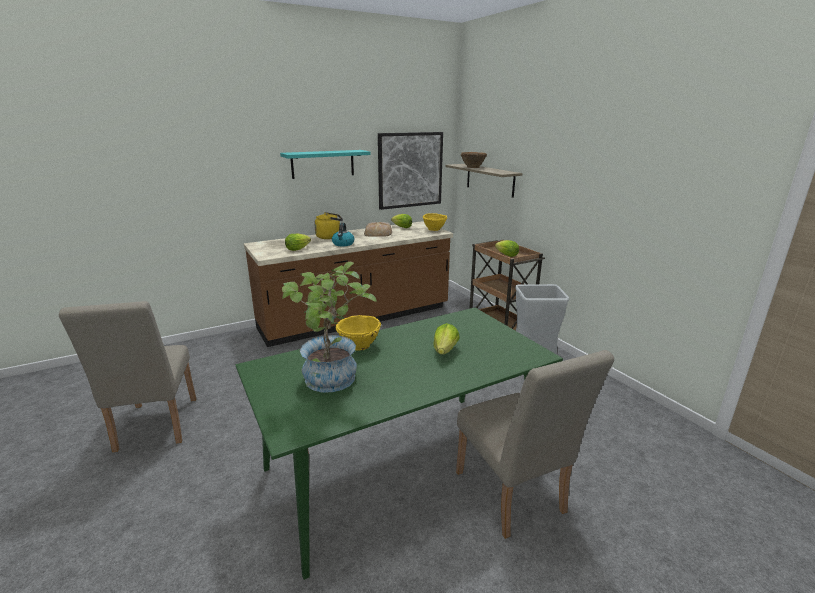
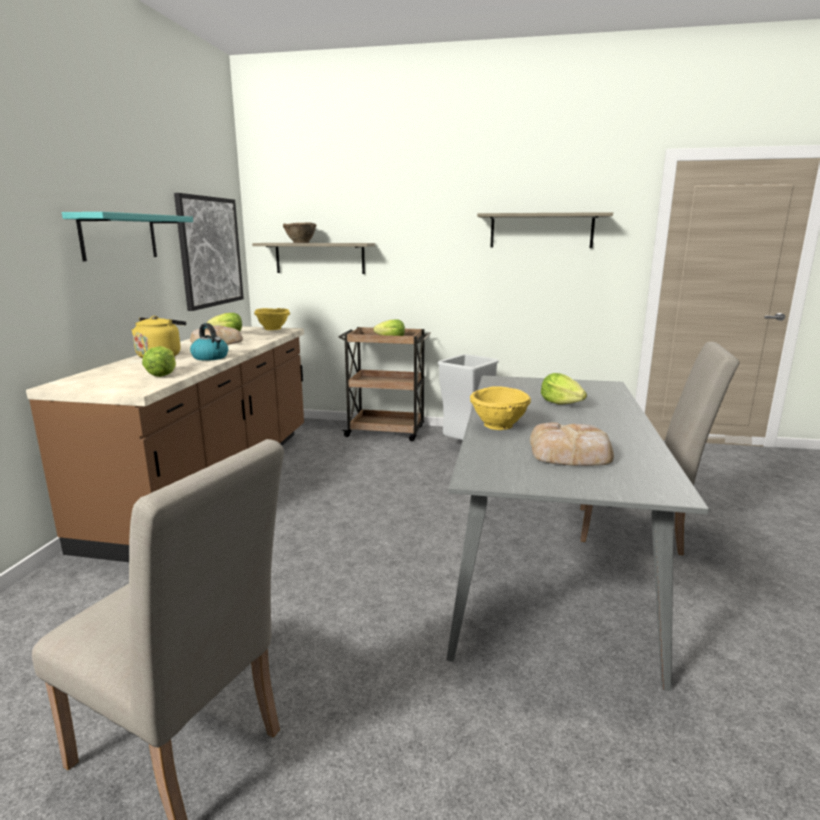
camera: 50 degrees left, 5 degrees down
green dining table [236,308,563,580] -> grey dining table [446,376,709,691]
potted plant [282,262,377,392] -> bread [530,423,614,466]
none -> shelf [477,212,613,248]

